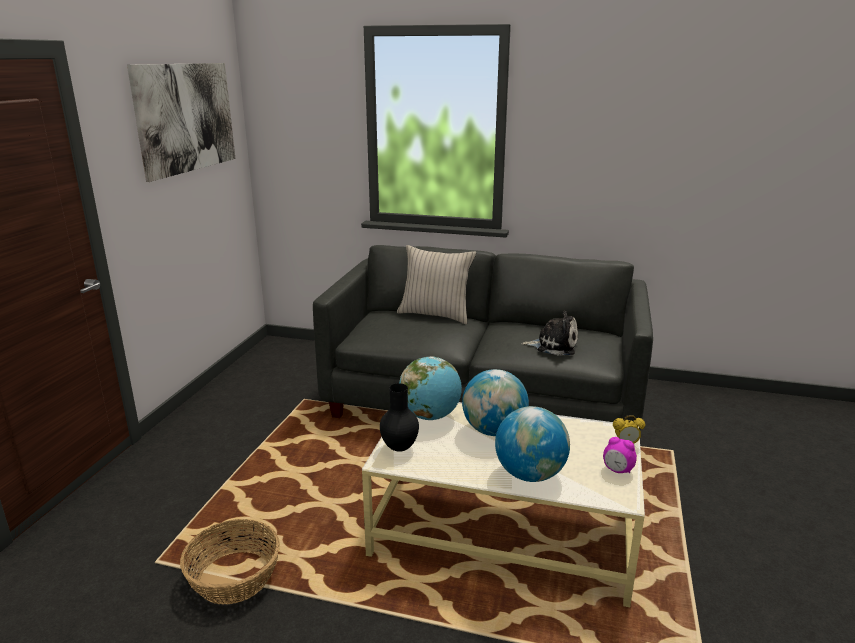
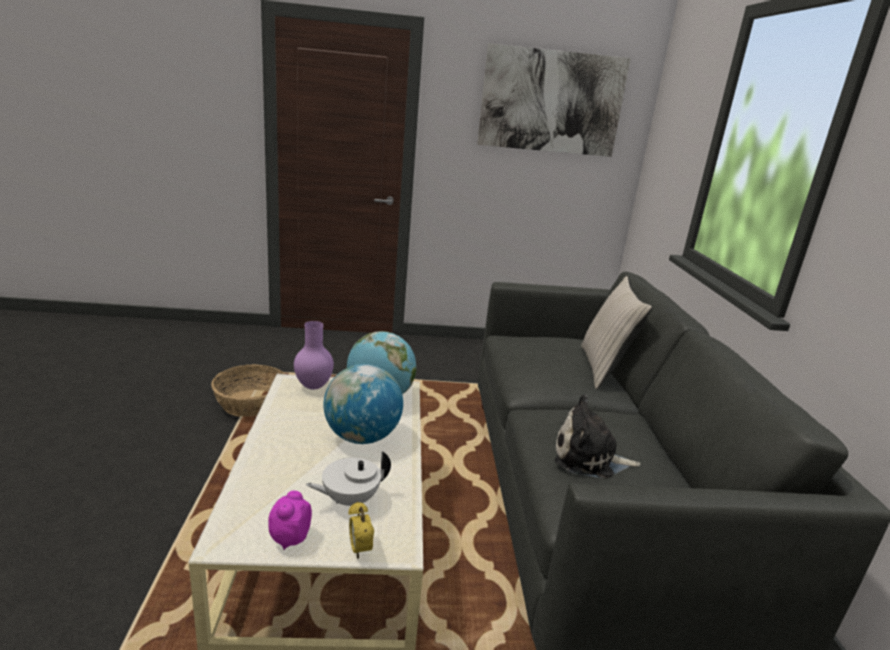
camera: 70 degrees right, 0 degrees up
black vase [380,383,419,452] -> purple vase [294,321,334,390]
globe [495,406,570,482] -> none
plush toy [521,311,578,356] -> plush toy turned 105 degrees clockwise [555,395,641,479]
none -> white teapot [306,451,391,506]

